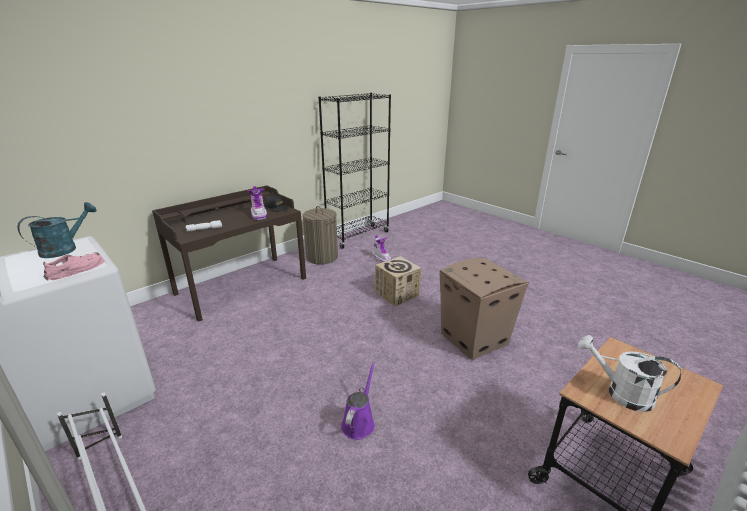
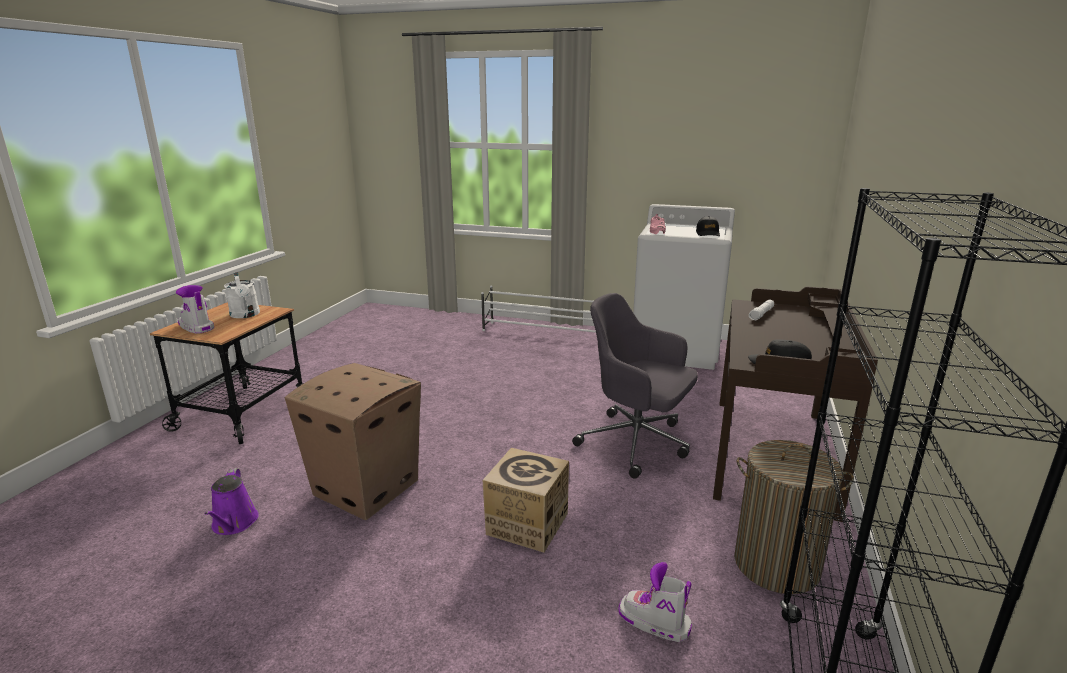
camera: 150 degrees right, 5 degrees down
turquoise watering can [17,202,97,258] -> black cap [696,216,720,236]
boot [247,186,267,220] -> boot moved to [176,285,214,334]
purple watering can [341,362,375,440] -> purple watering can moved to [204,468,259,535]
white watering can [578,335,681,412] -> white watering can turned 60 degrees clockwise [224,272,260,318]
none -> grey office chair [572,293,698,479]

